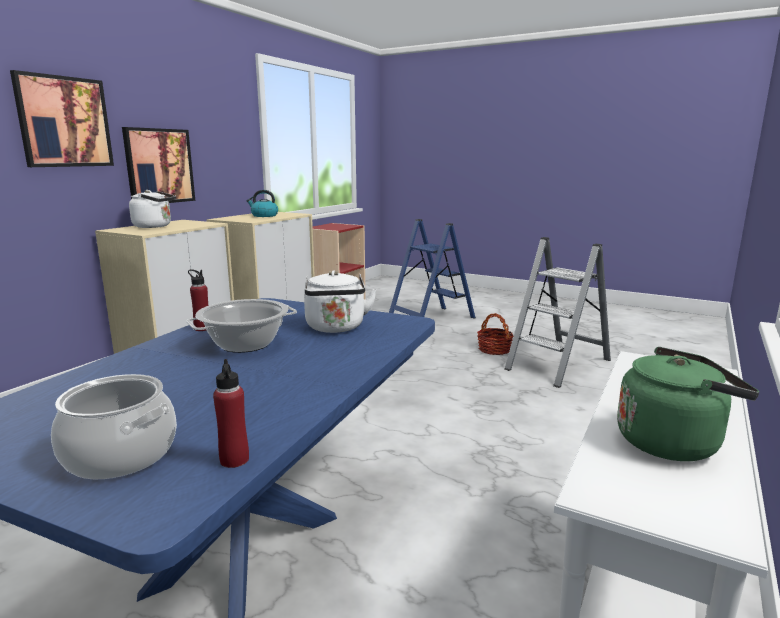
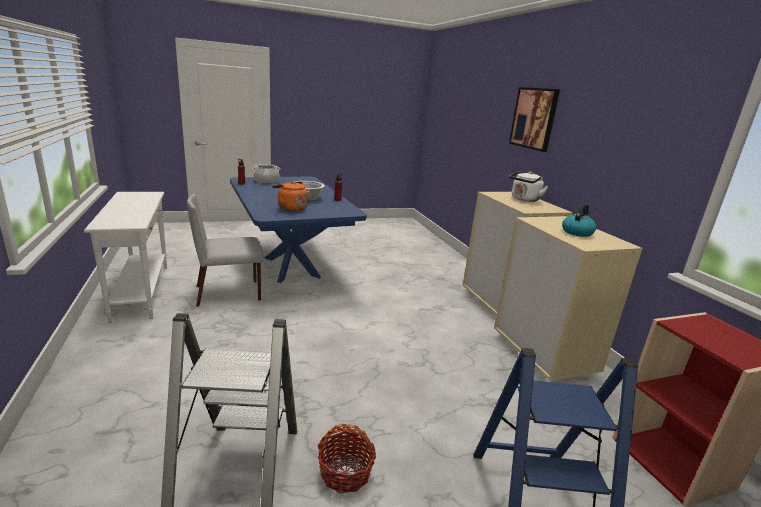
camera: 130 degrees right, 5 degrees up
picture [122,127,195,203] -> none
white kettle [304,270,377,333] -> orange kettle [272,181,308,212]
green kettle [617,347,759,461] -> none
none -> grey chair [187,194,264,307]

